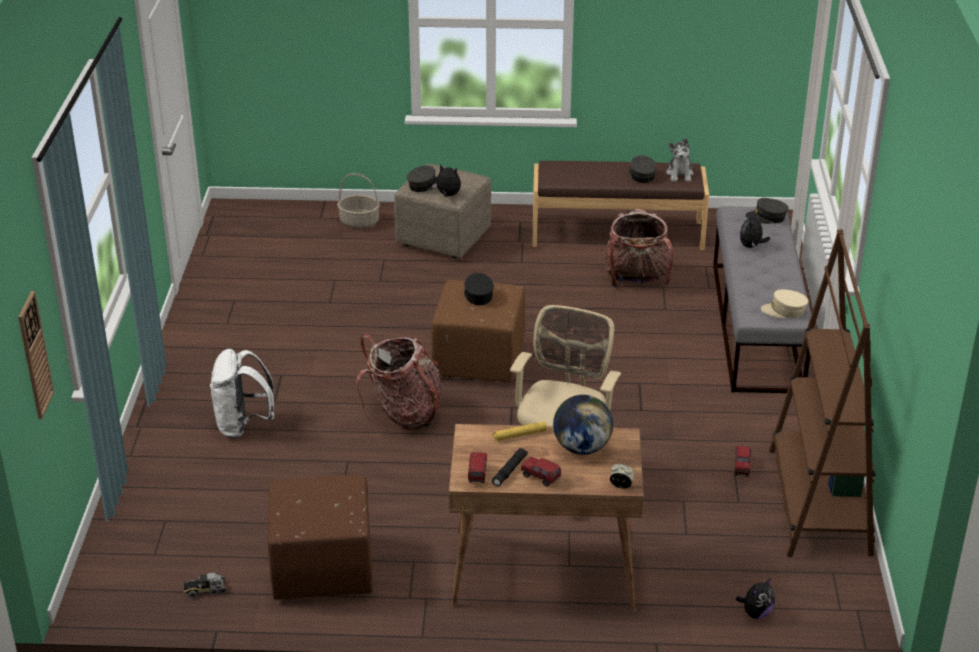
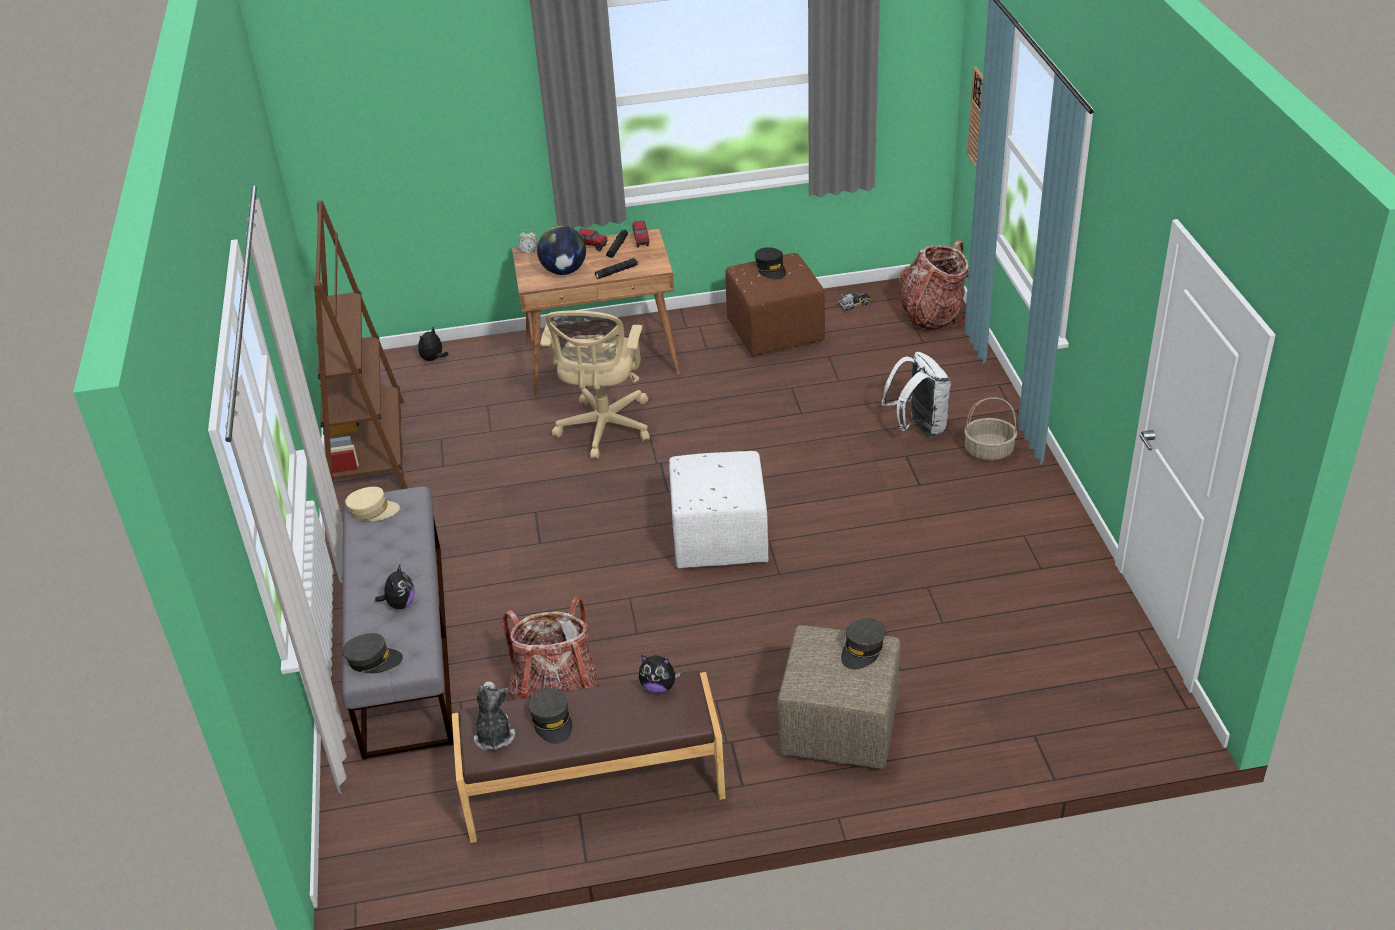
camera: 170 degrees right, 5 degrees up
basket [337,173,380,229] -> basket moved to [964,397,1017,461]
backpack [356,334,442,430] -> backpack moved to [899,240,969,331]
brown ottoman [431,280,525,383] -> white ottoman [669,451,768,569]
plush toy [432,164,461,197] -> plush toy moved to [639,655,681,693]
black cap [464,273,494,305] -> black cap moved to [755,247,786,279]
yellow flashlight [492,421,547,441] -> black flashlight [595,258,638,279]
toy truck [735,445,751,477] -> none

